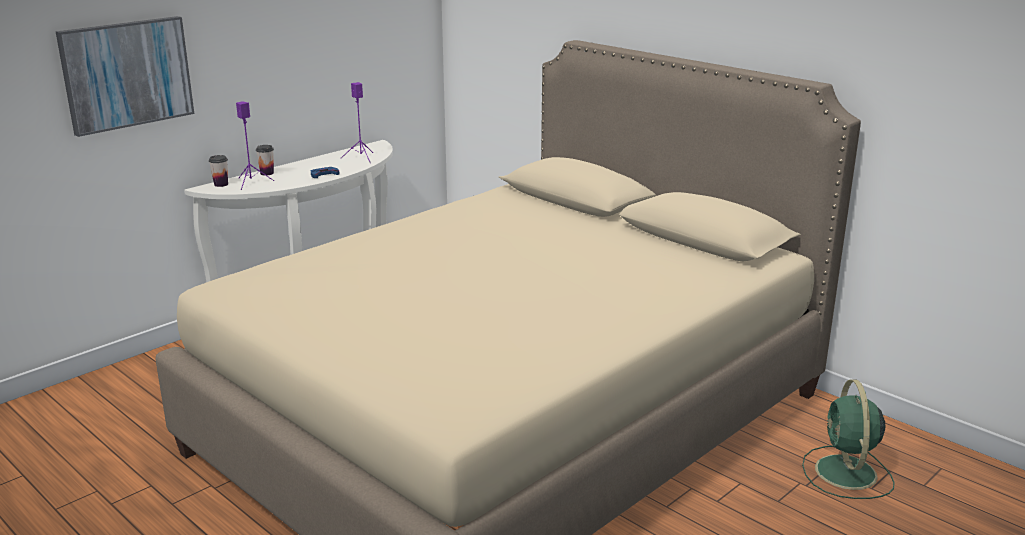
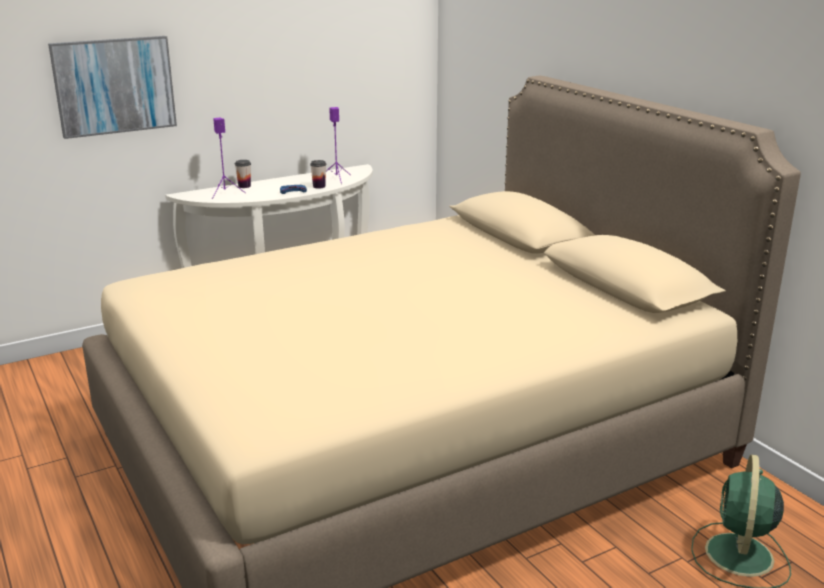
camera: 15 degrees right, 0 degrees up
cup [209,155,228,187] -> cup moved to [310,160,327,188]

